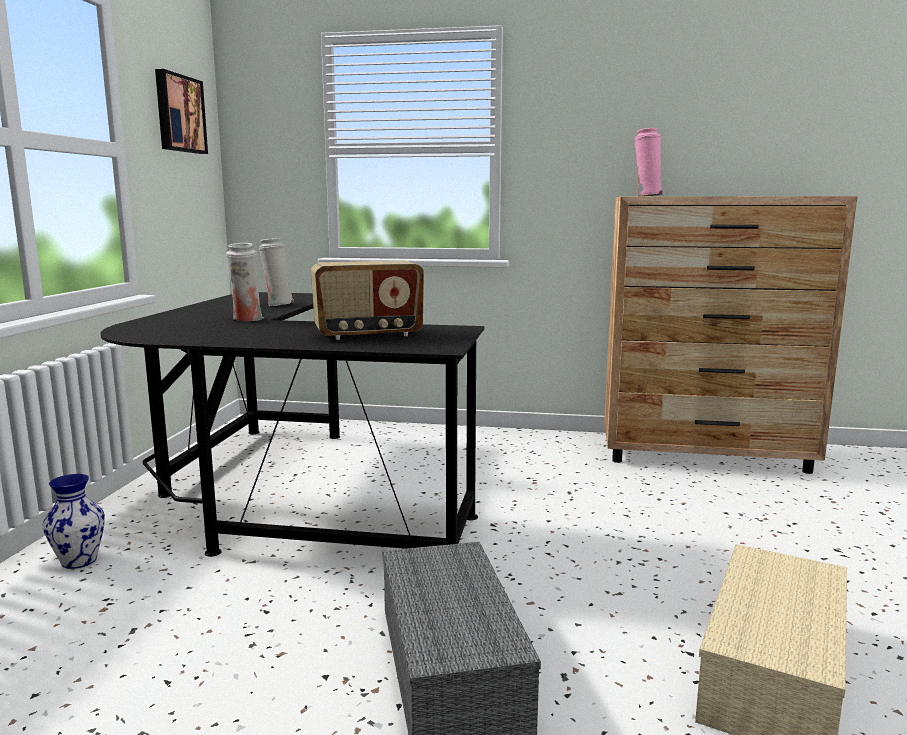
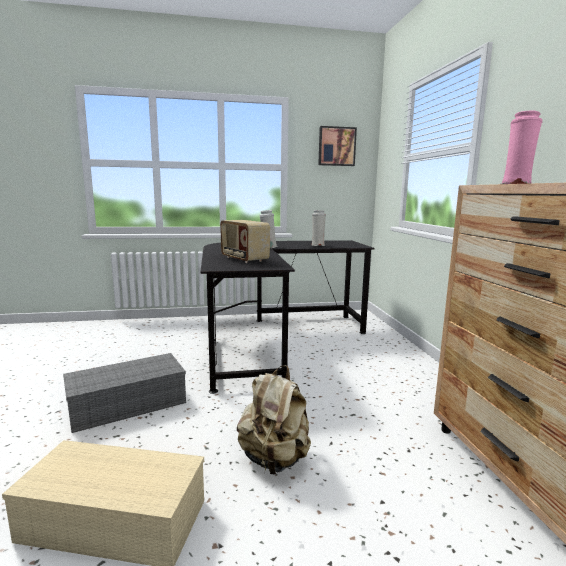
camera: 70 degrees right, 0 degrees up
vase [42,474,105,569] -> none
none -> beige backpack [237,365,311,475]

